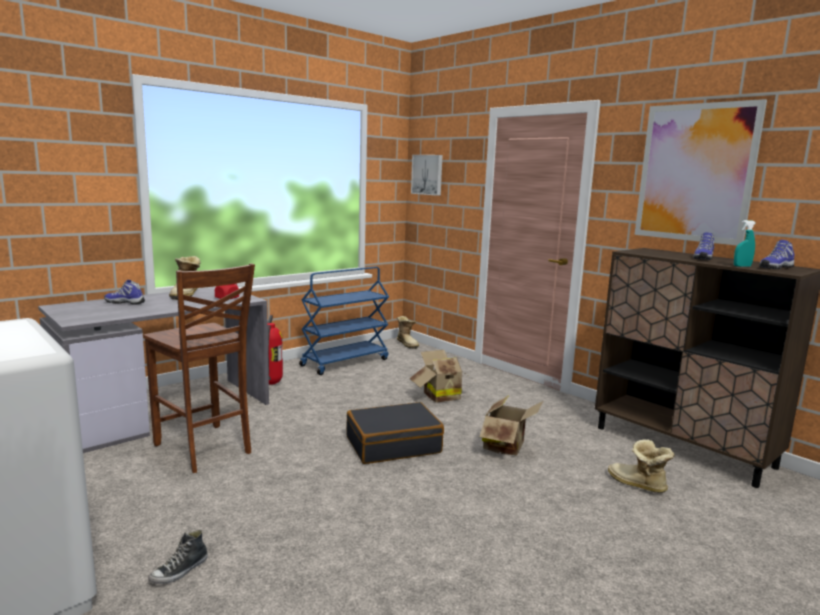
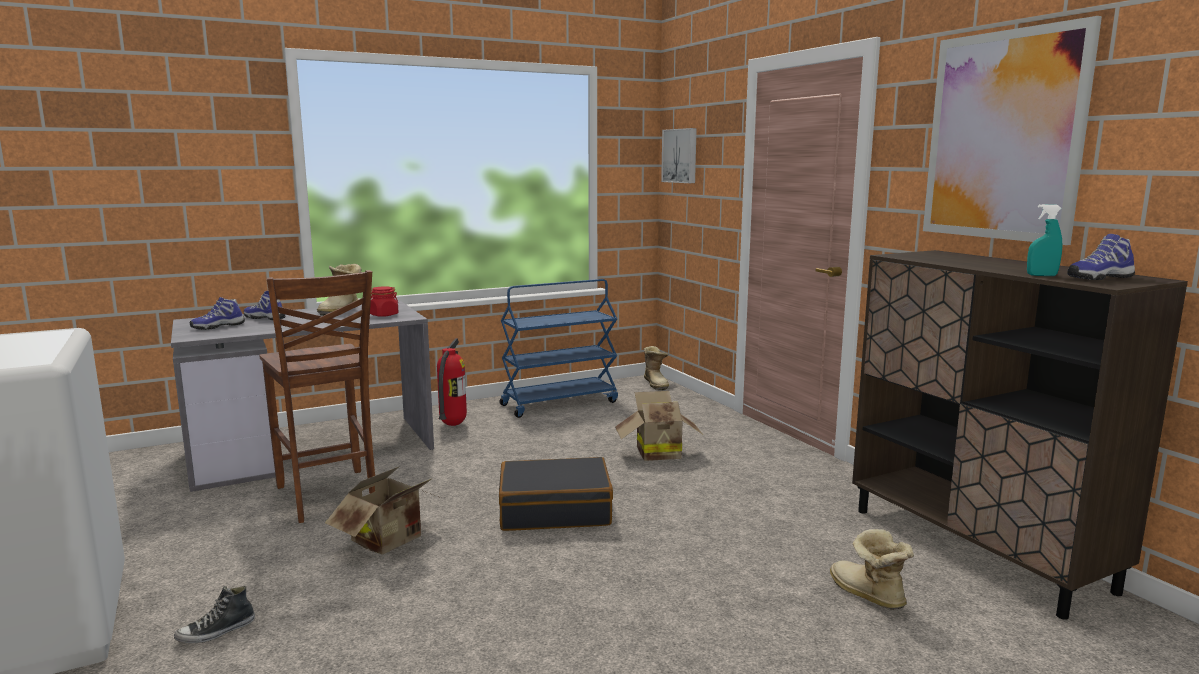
camera: 15 degrees right, 0 degrees up
cardboard box [480,395,543,455] -> cardboard box moved to [325,466,441,554]
shoe [693,232,714,260] -> shoe moved to [190,297,245,330]

